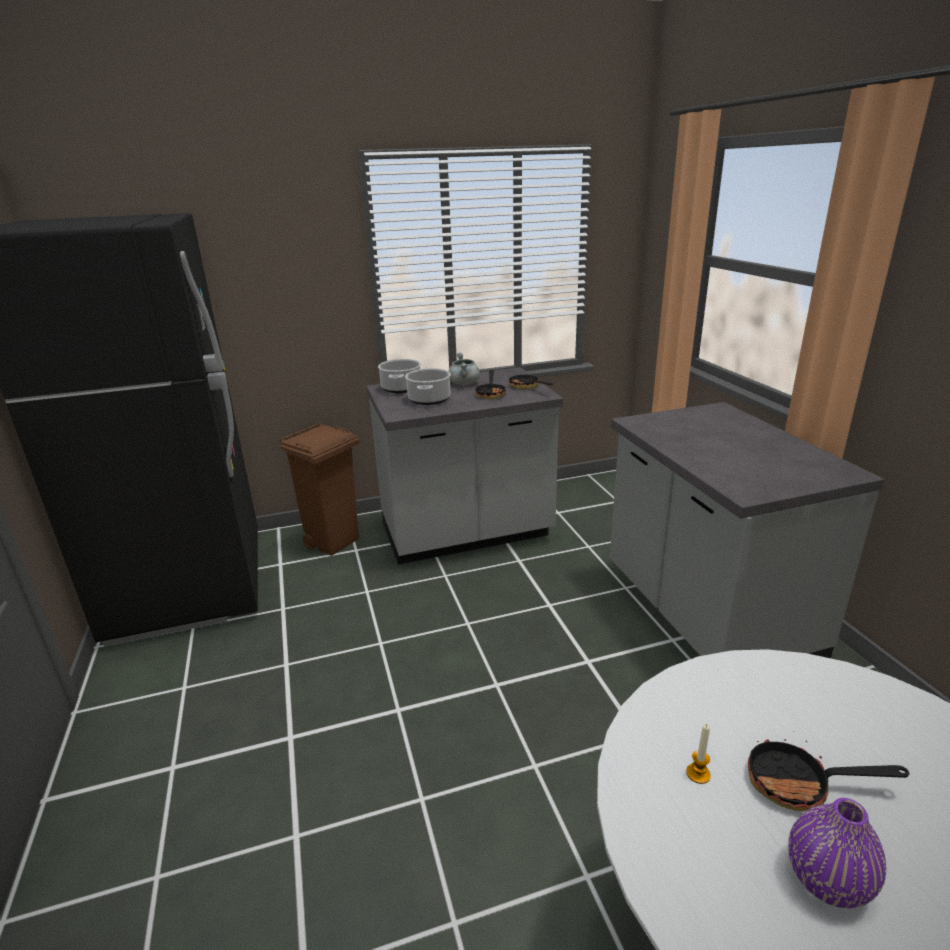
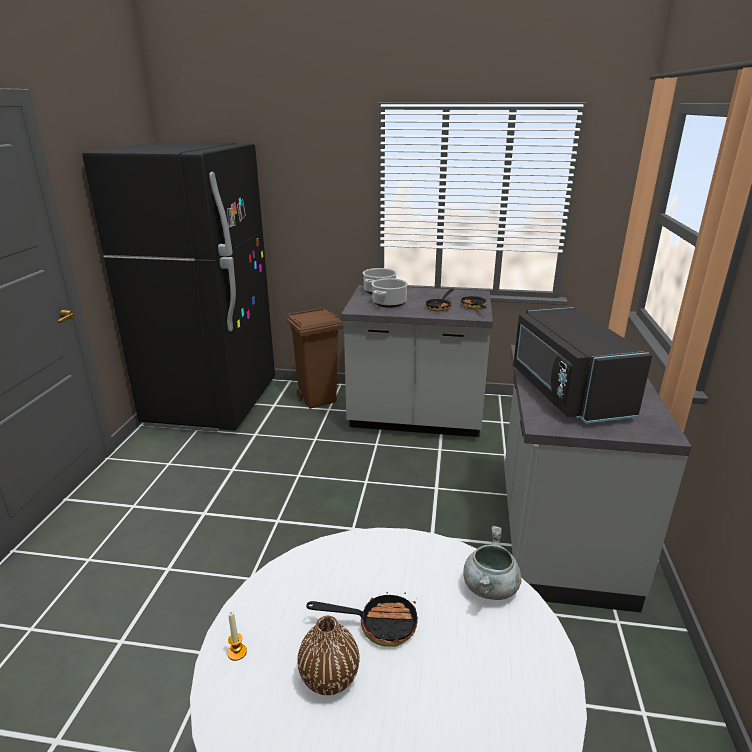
camera: 25 degrees right, 0 degrees up
grey cooking pot [449,353,480,385] -> grey cooking pot moved to [463,526,521,600]
candle [686,724,711,784] -> candle moved to [227,611,247,661]
frying pan [748,731,910,811] -> frying pan turned 150 degrees clockwise [306,592,418,647]
purple vase [788,798,886,908] -> brown vase [297,616,360,695]
none -> black microwave [513,306,652,423]

